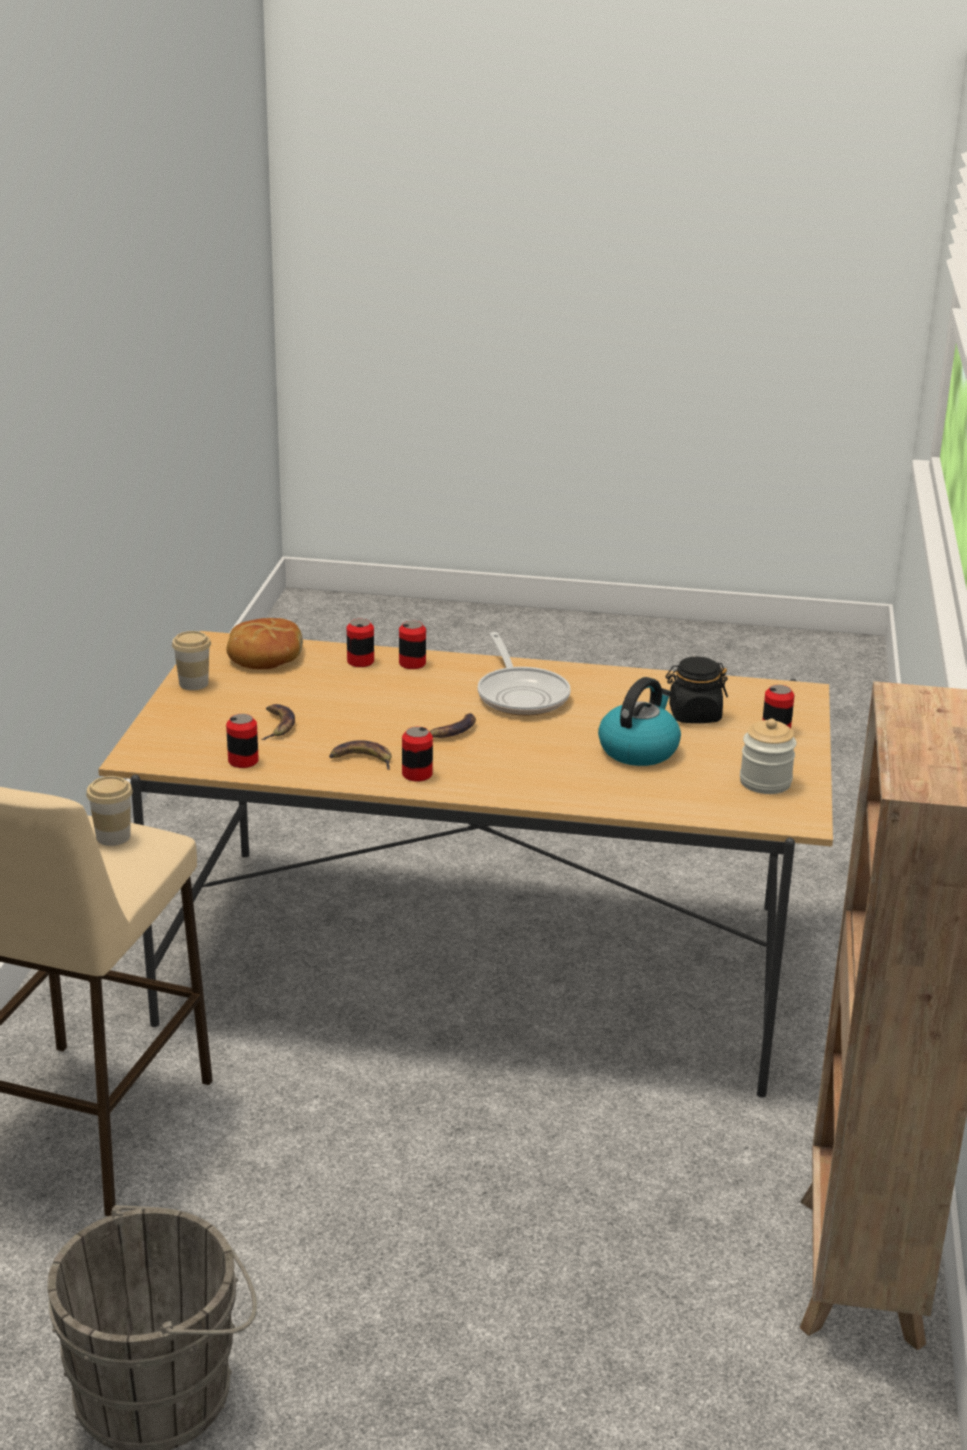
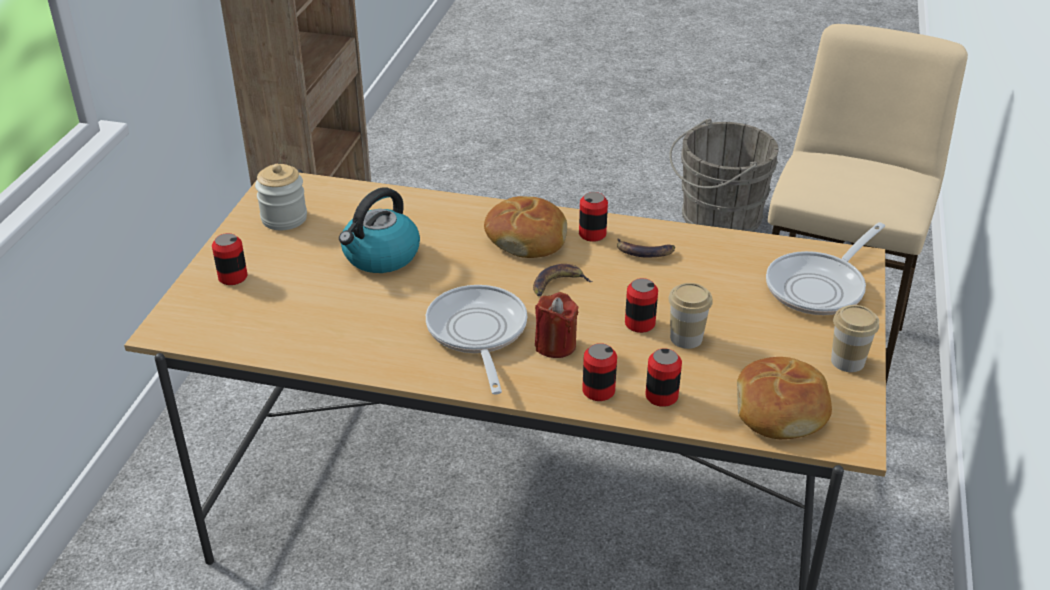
camera: 175 degrees left, 10 degrees up
cup [86,776,133,846] -> cup moved to [668,283,713,349]
can [226,714,259,768] -> can moved to [625,278,658,333]
banana [262,704,295,740] -> none
black jar [666,657,728,723] -> none
none -> bread [484,196,567,258]
none -> red candle [535,292,578,358]
none -> frying pan [766,222,885,315]

